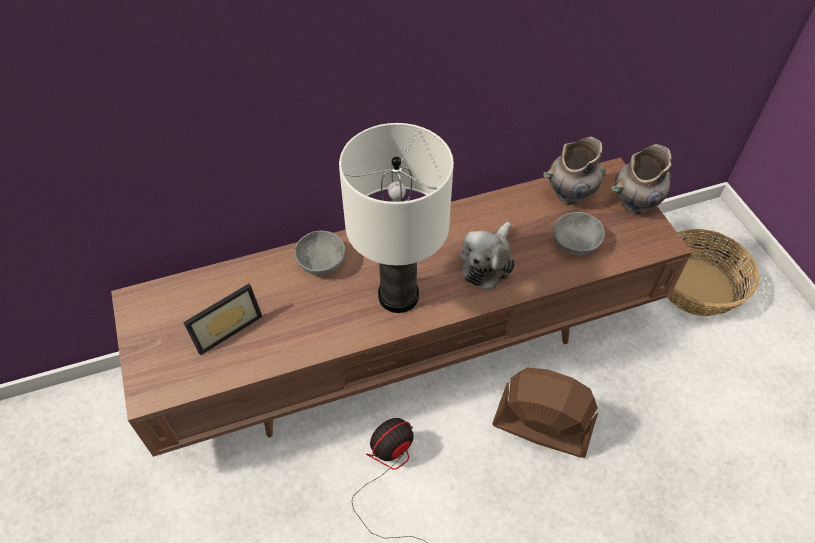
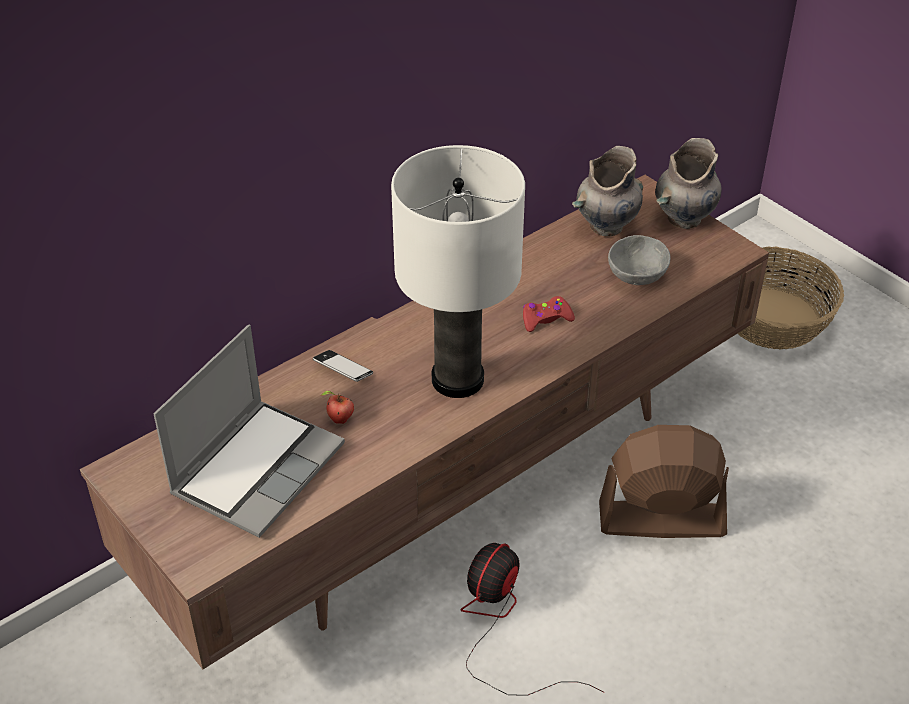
camera: 20 degrees left, 10 degrees down
picture frame [183,284,263,355] -> laptop [153,325,345,538]
grey bowl [294,231,345,275] -> phone [313,350,373,382]
plush toy [460,222,515,291] -> red game controller [523,296,575,332]
none -> apple [321,391,354,424]

